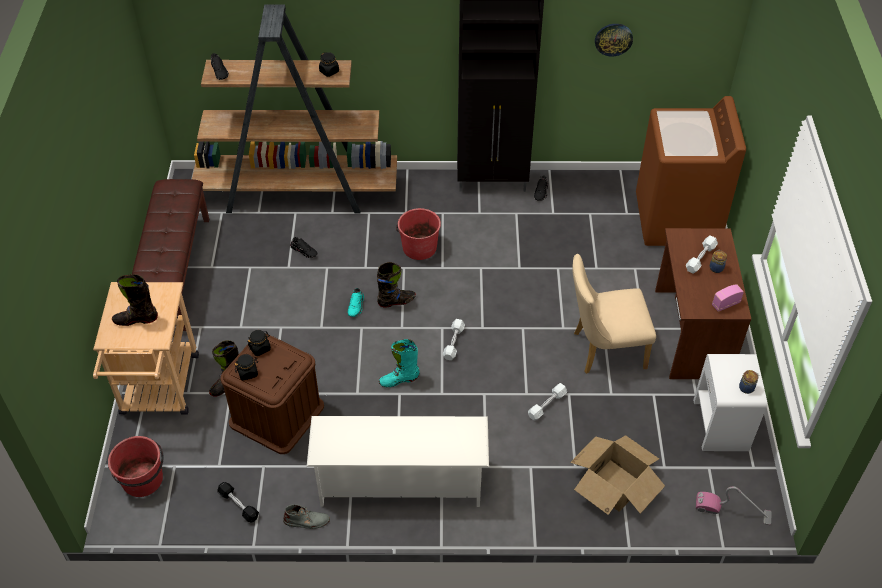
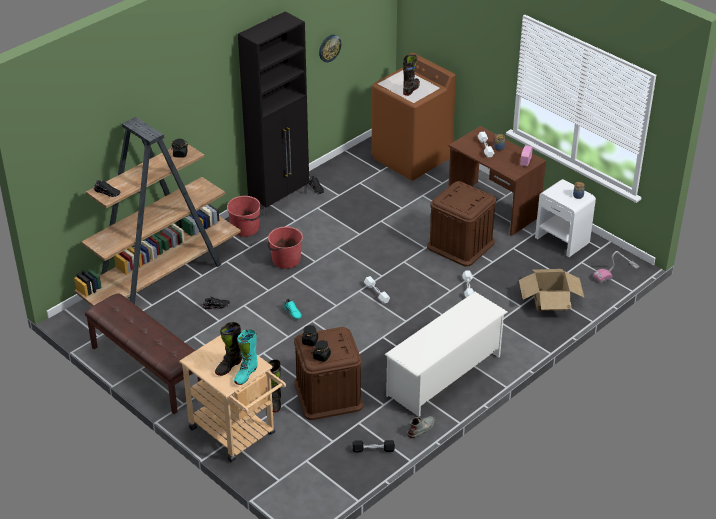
camera: 45 degrees left, 10 degrees down
red bucket [108,436,164,497] -> red bucket moved to [227,196,262,237]
black boot [377,262,416,308] -> black boot moved to [403,55,420,96]
turquoise boot [379,339,420,387] -> turquoise boot moved to [234,329,258,385]
beige chair [572,254,656,374] -> brown storage box [427,181,496,267]

